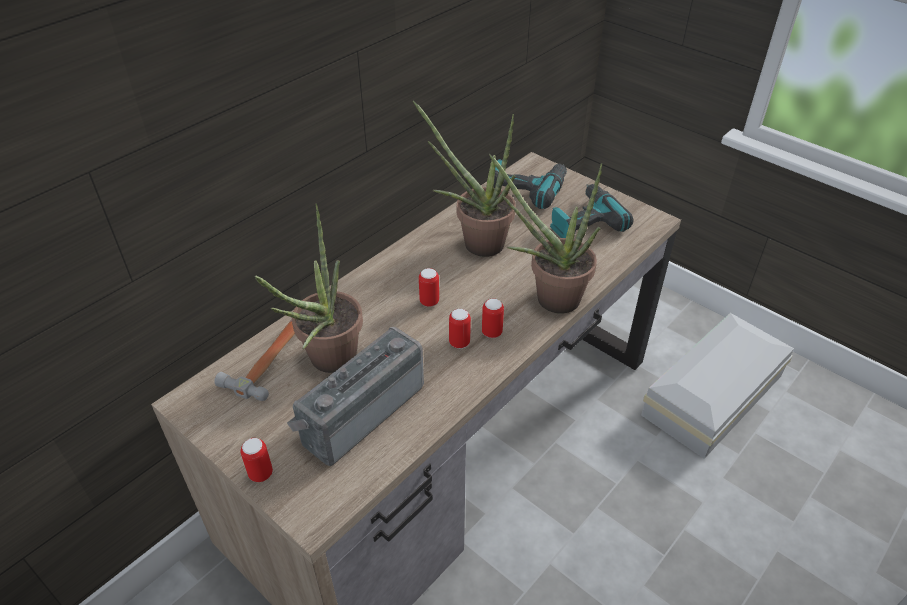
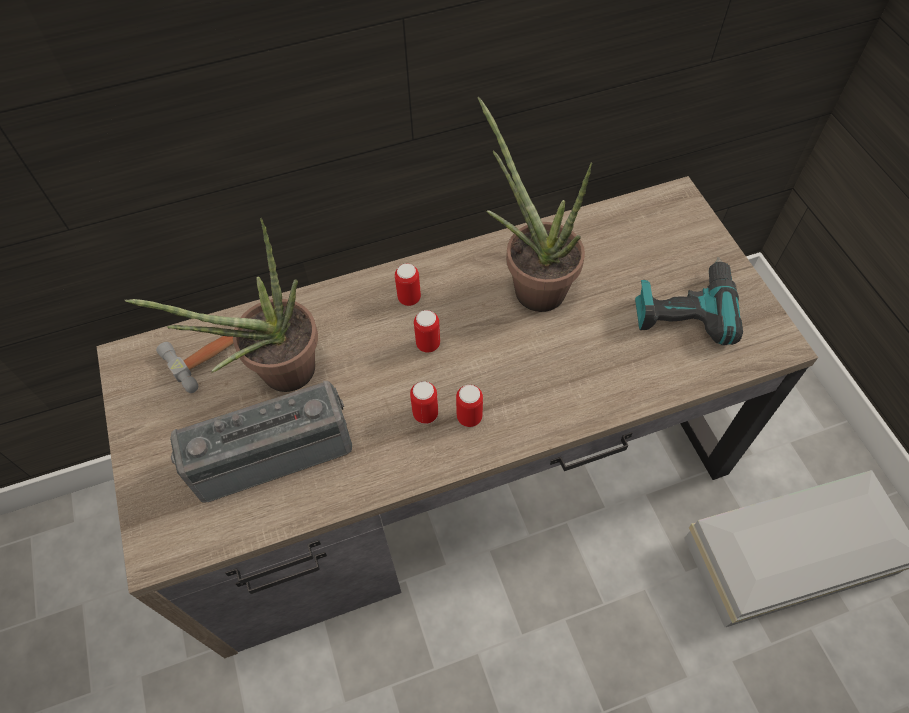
camera: 30 degrees right, 15 degrees up
can [241,438,273,482] -> can moved to [395,263,421,306]
potted plant [489,154,602,314] -> none
power drill [493,159,567,209] -> none

